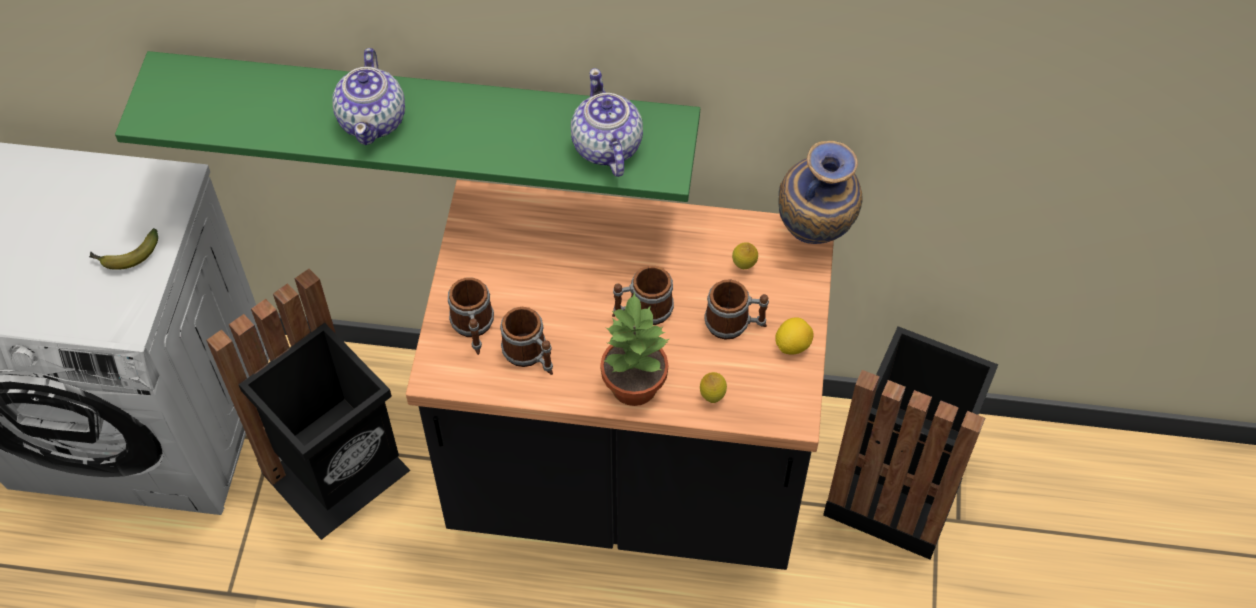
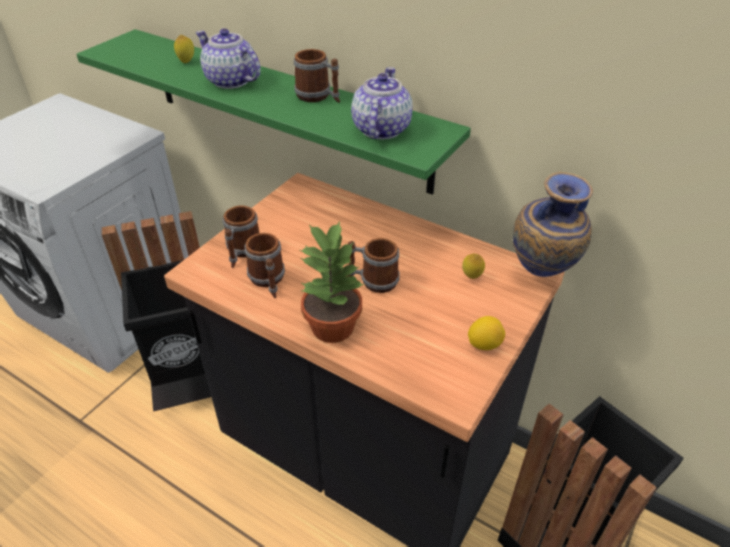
camera: 25 degrees right, 15 degrees down
banana [89,228,158,270] -> none
teapot [332,48,405,145] -> teapot turned 105 degrees clockwise [195,28,261,89]
lemon [700,372,727,403] -> lemon moved to [174,35,194,63]
mug [704,279,769,340] -> mug moved to [294,49,340,103]

